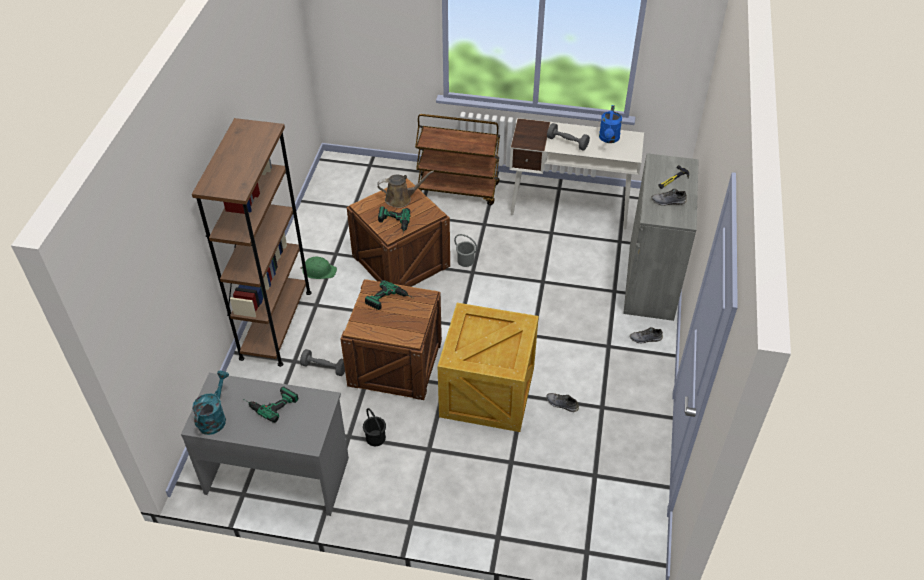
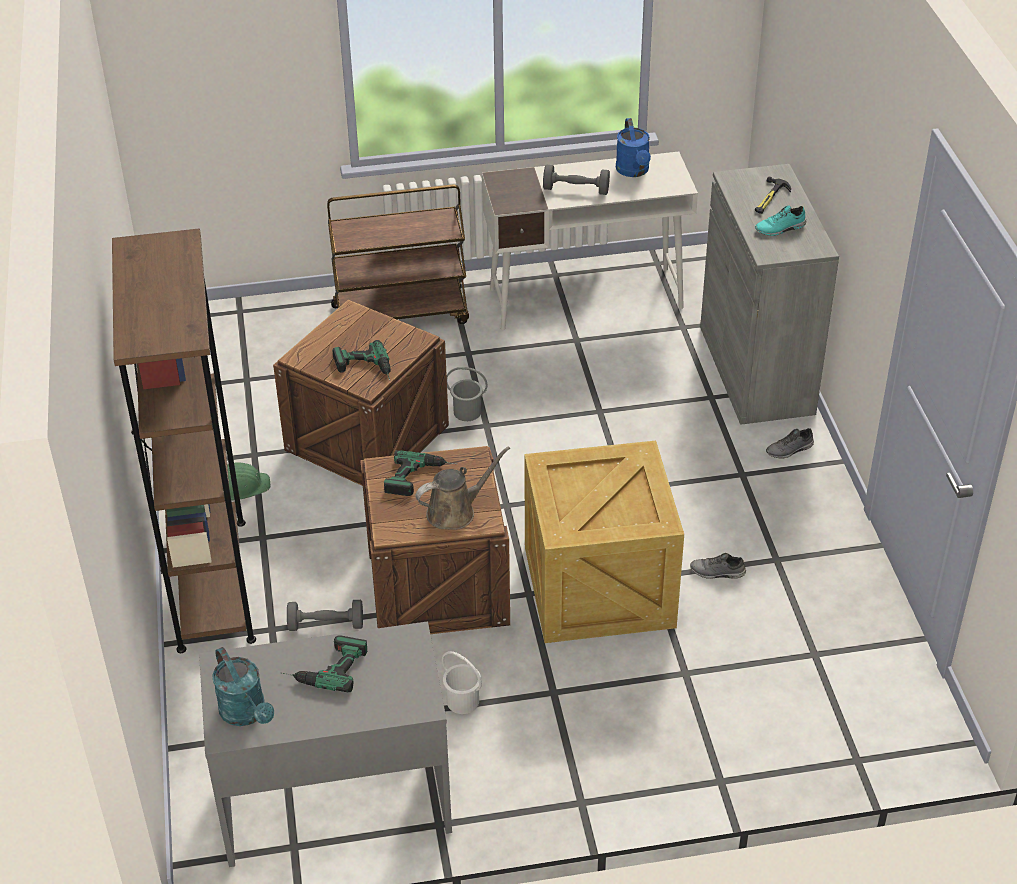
camera: 20 degrees left, 5 degrees down
turquoise watering can [192,371,229,435] -> turquoise watering can turned 150 degrees clockwise [212,647,274,726]
black bucket [363,408,386,446] -> white bucket [442,651,482,714]
brown watering can [377,171,434,208] -> brown watering can moved to [415,446,510,530]
grey shoe [651,189,687,206] -> turquoise shoe [755,205,807,236]

